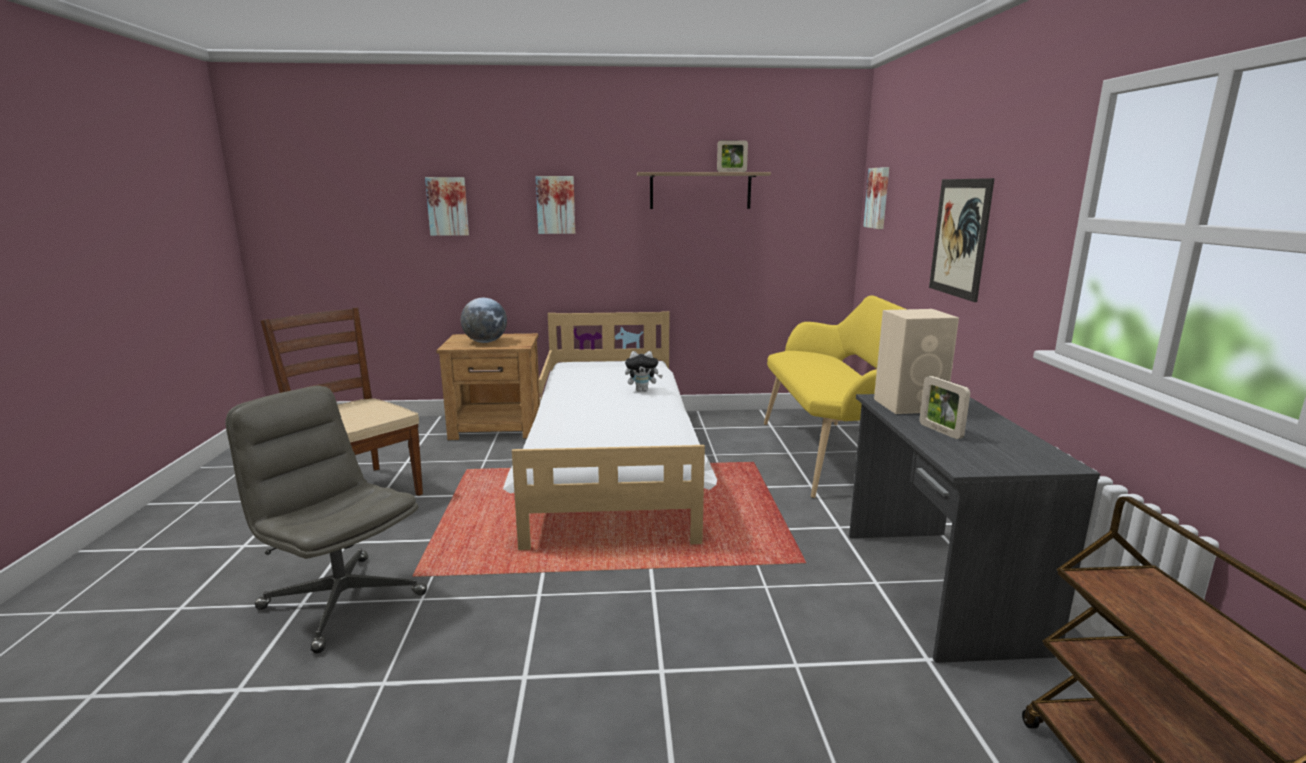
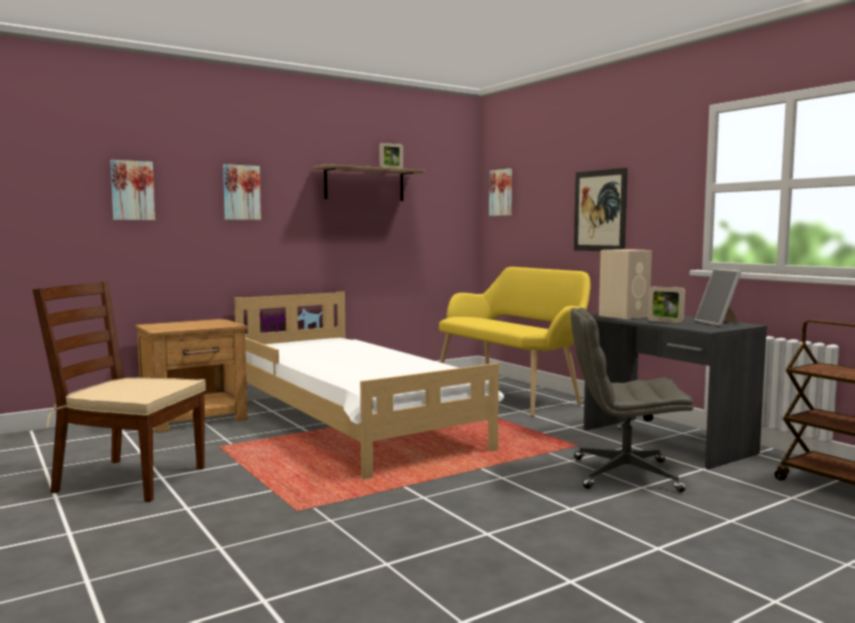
camera: 30 degrees left, 10 degrees down
grey office chair [226,386,427,653] -> grey office chair moved to [571,307,693,492]
globe [461,298,507,343] -> none
plush toy [625,351,663,392] -> none
none -> picture frame [695,269,741,326]

